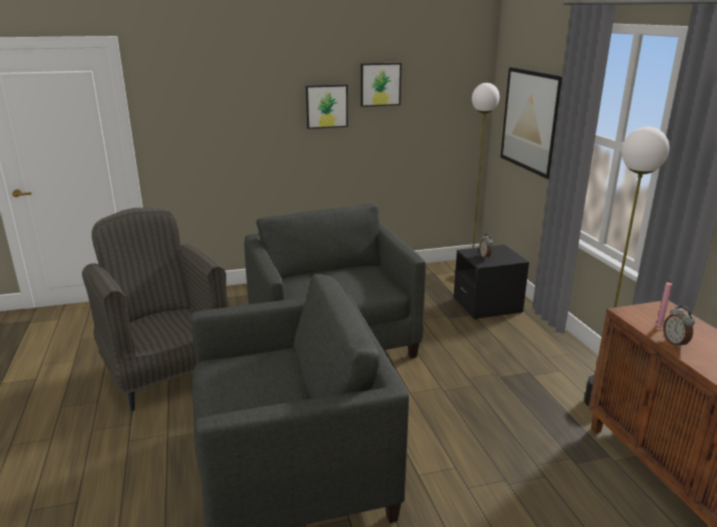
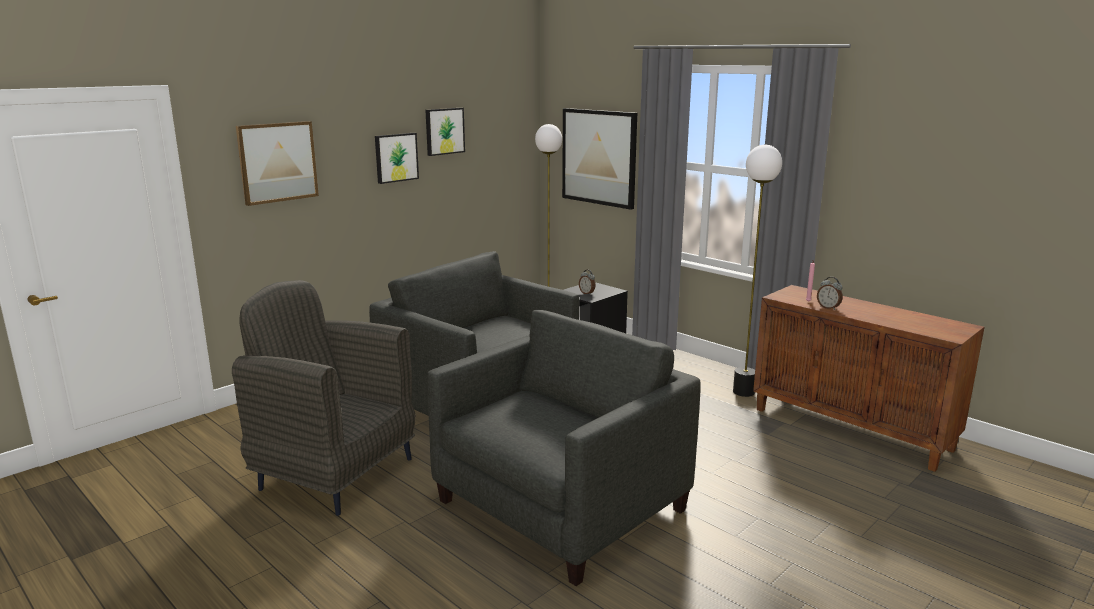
camera: 30 degrees left, 5 degrees down
none -> picture [236,121,319,206]

